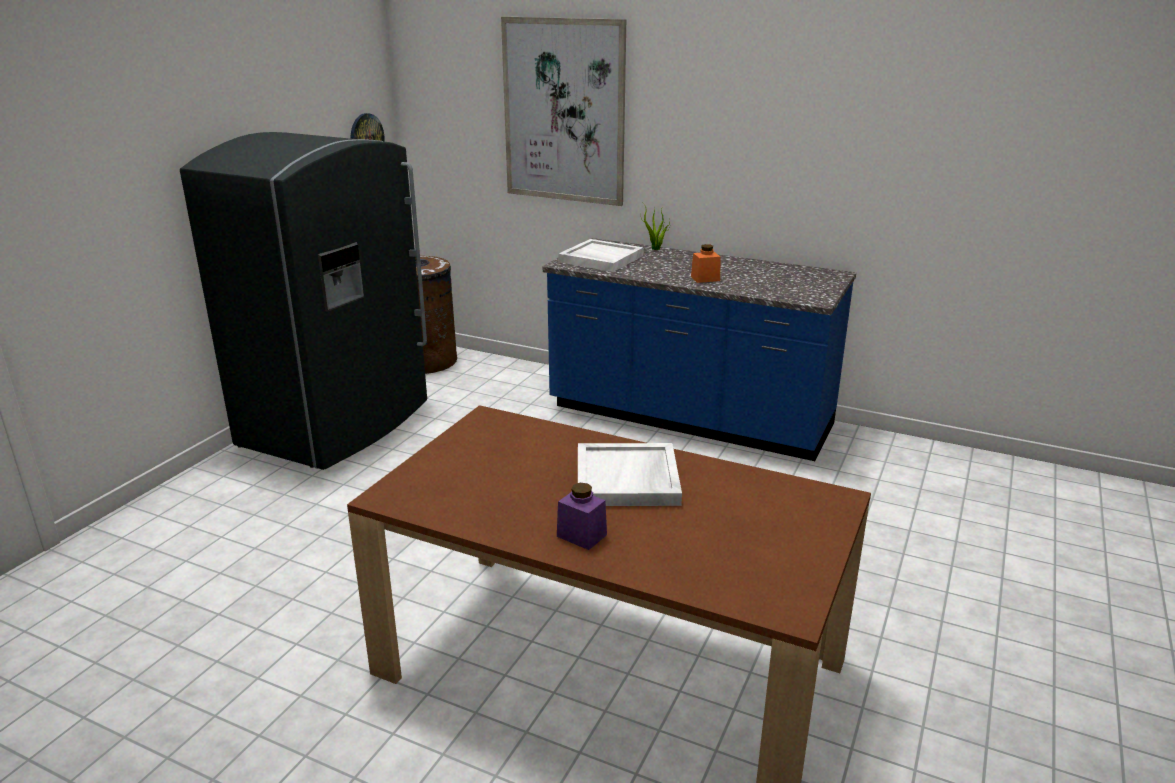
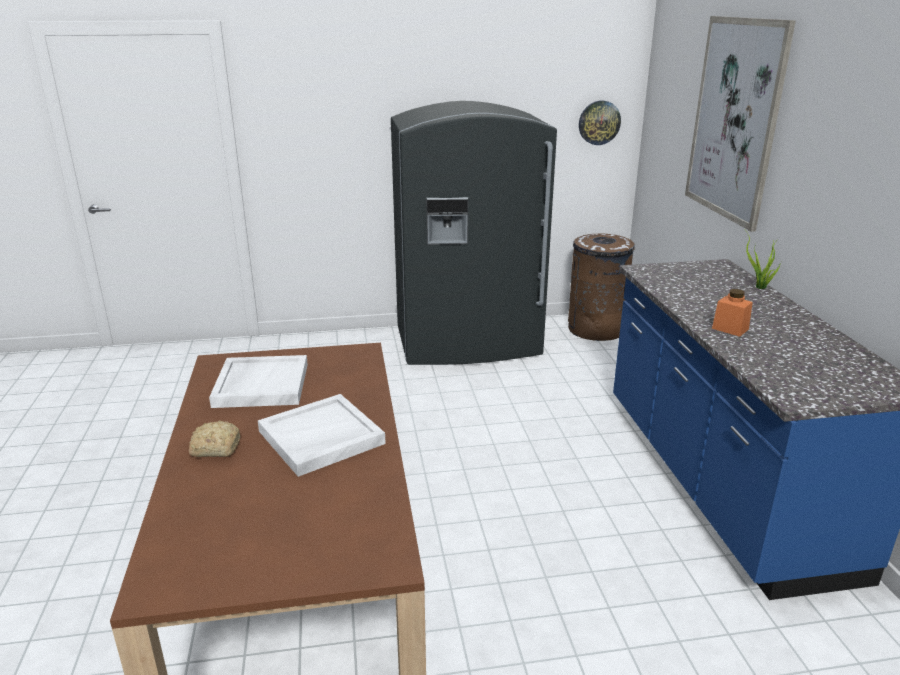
camera: 55 degrees right, 0 degrees up
purple jar [557,483,607,550] -> bread [189,421,240,457]
white tray [558,239,644,272] -> white tray moved to [209,355,308,408]

